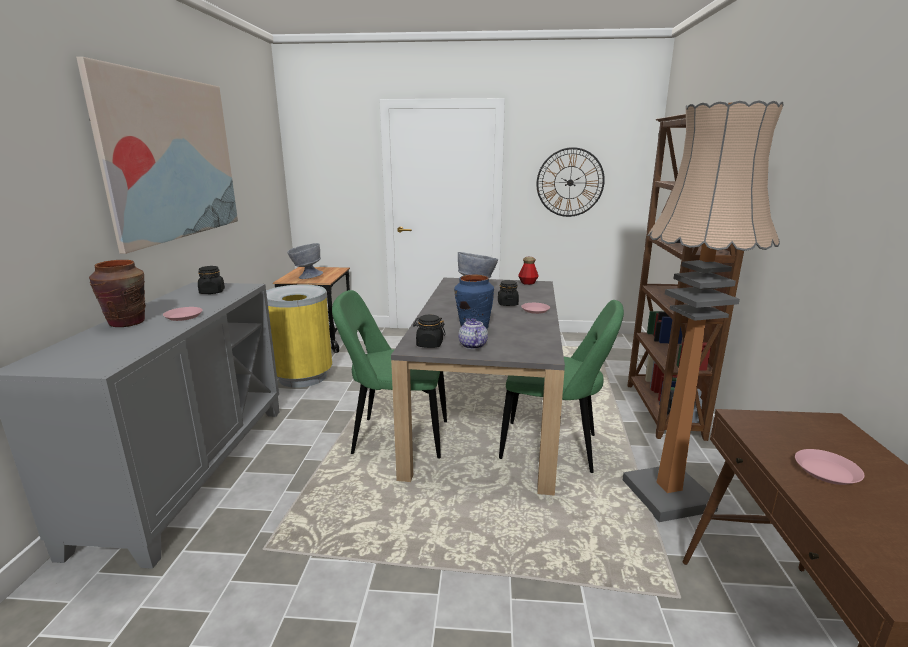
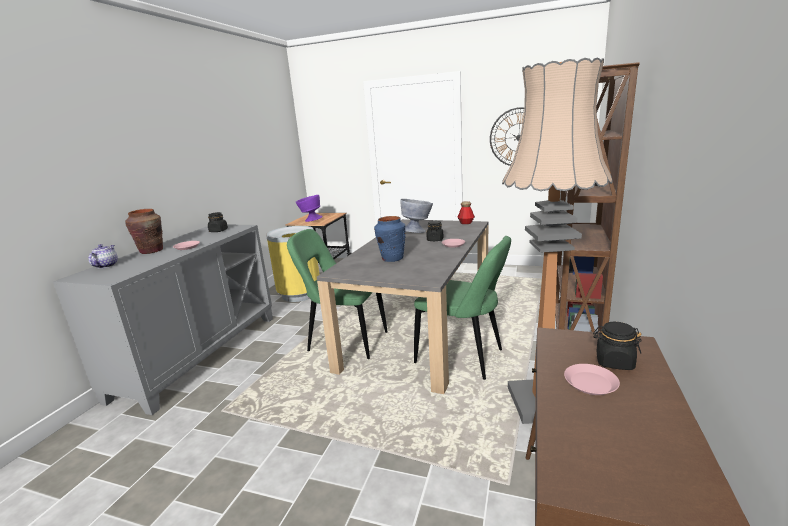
camera: 15 degrees right, 0 degrees up
picture [76,57,238,254] -> none
grey bowl [287,243,323,279] -> purple bowl [296,195,323,222]
black jar [413,315,446,348] -> black jar moved to [593,322,642,370]
teapot [458,318,488,349] -> teapot moved to [88,244,118,269]

